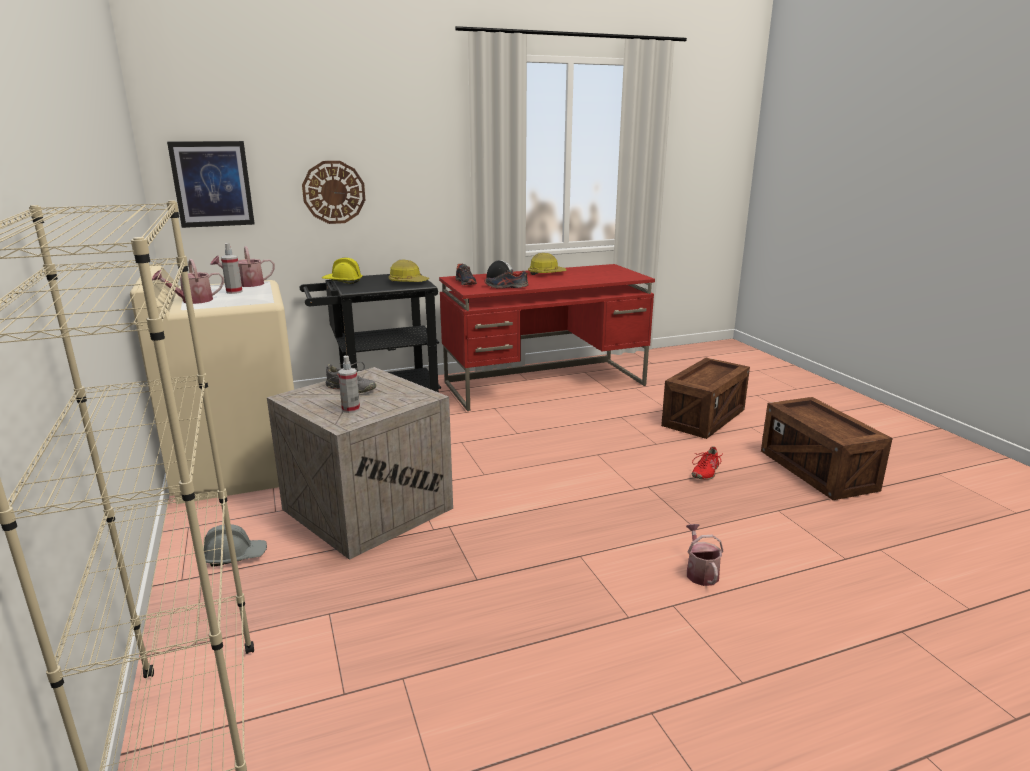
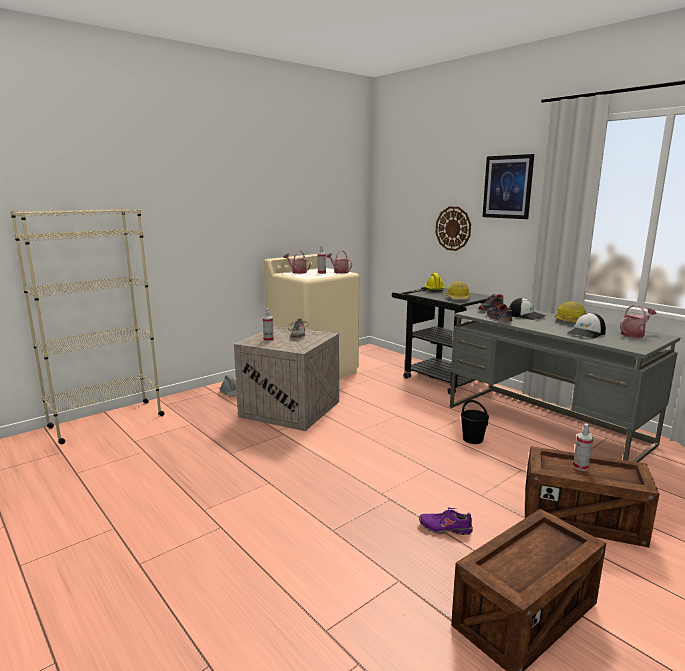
camera: 70 degrees right, 5 degrees down
picture [167,141,255,228] -> picture moved to [482,154,534,219]
red desk [439,264,655,411] -> grey desk [450,305,681,462]
watering can [686,524,723,586] -> watering can moved to [620,305,656,338]
red shoe [691,446,722,480] -> purple shoe [419,507,473,535]
none -> black bucket [461,400,489,444]
none -> cap [567,313,606,338]
none -> spray bottle [573,424,593,471]

